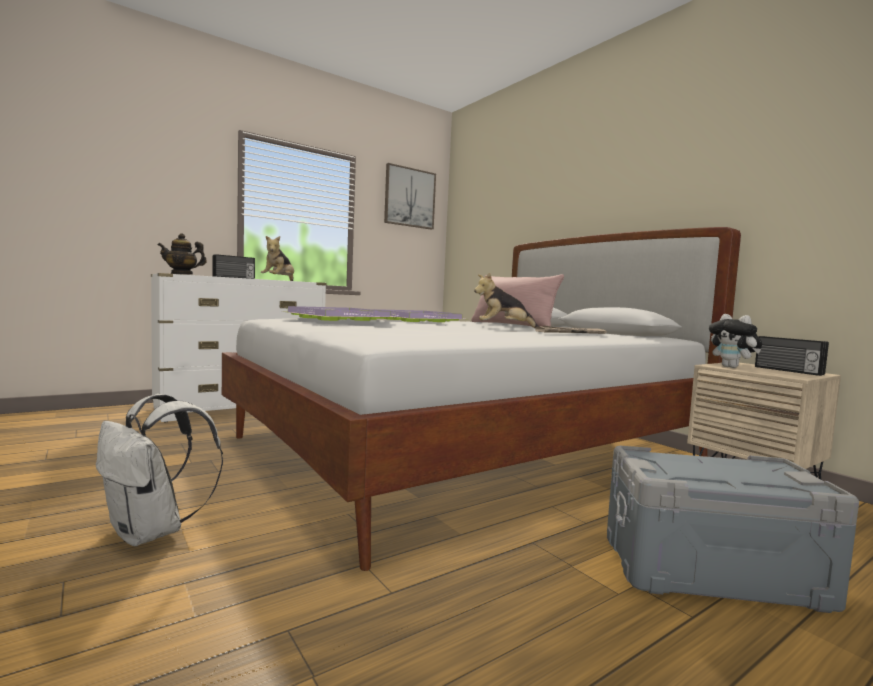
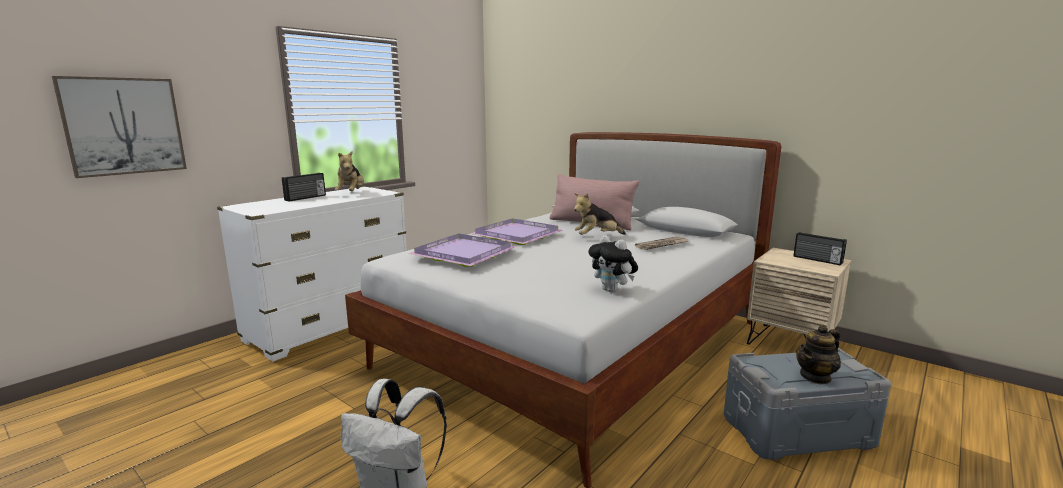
camera: 15 degrees left, 10 degrees up
teapot [158,233,207,275] -> teapot moved to [796,325,841,384]
picture [384,163,436,230] -> picture moved to [52,76,187,178]
plush toy [709,314,762,368] -> plush toy moved to [589,235,638,293]

